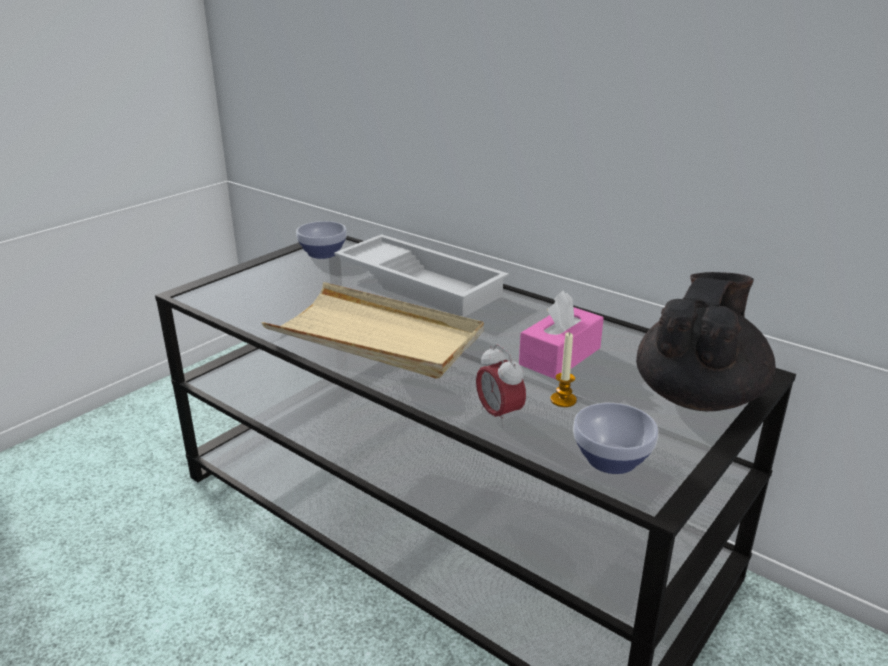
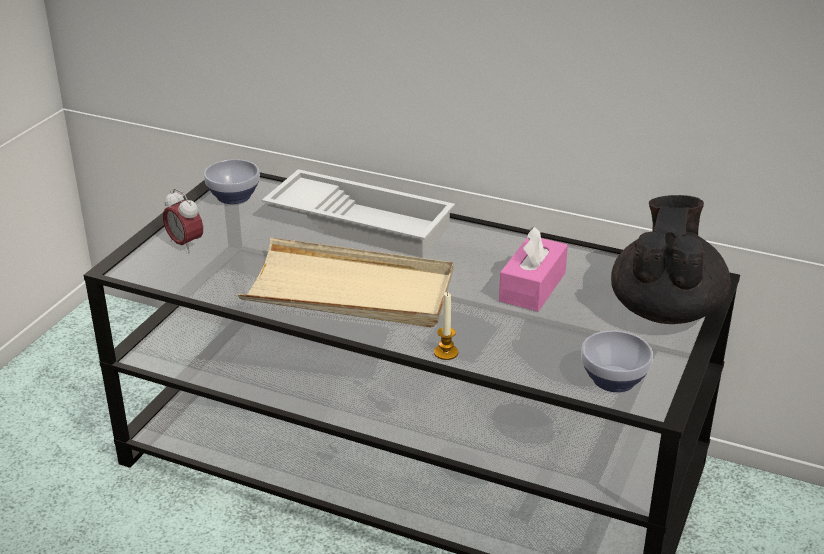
camera: 15 degrees left, 5 degrees up
alarm clock [476,344,526,428] -> alarm clock moved to [163,189,203,253]
candle [550,332,577,407] -> candle moved to [434,292,458,360]

